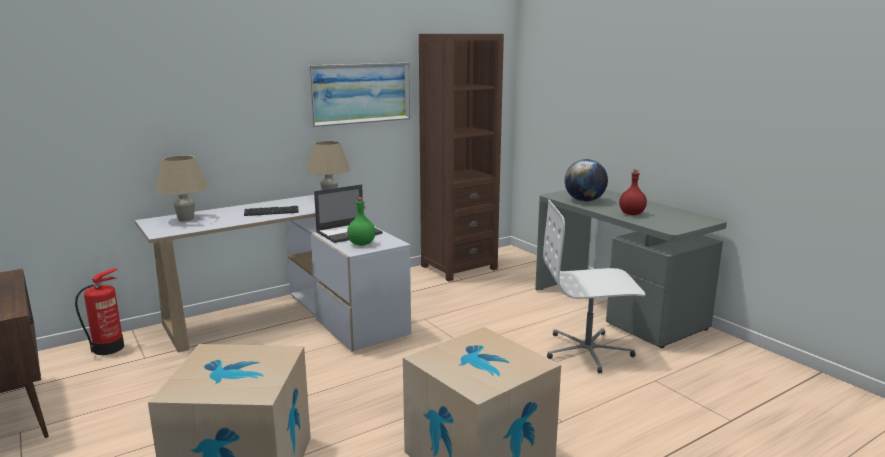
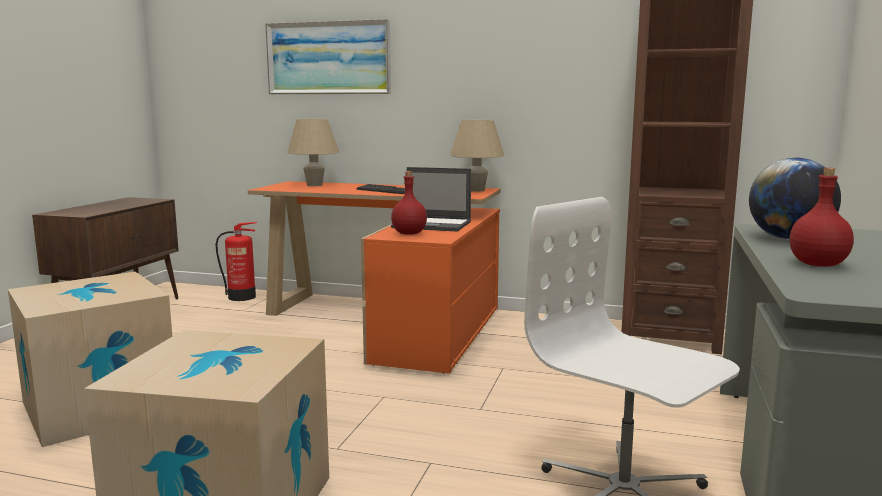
camera: 50 degrees right, 5 degrees down
white desk [135,195,411,353] -> orange desk [248,181,501,374]
picture [308,63,410,127] -> picture moved to [265,19,391,94]
green bottle [347,197,376,246] -> red bottle [391,171,427,235]

